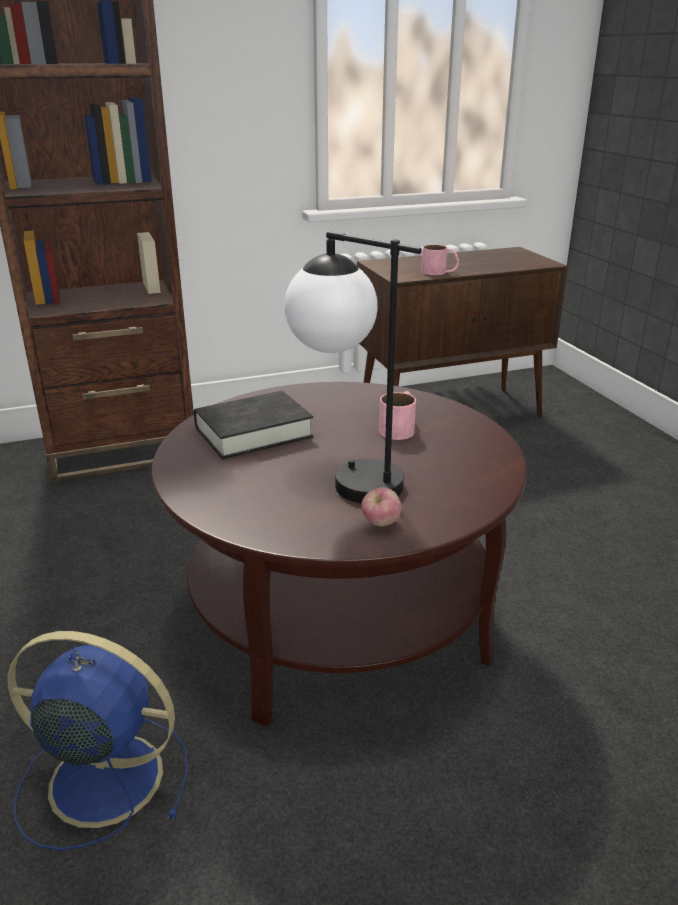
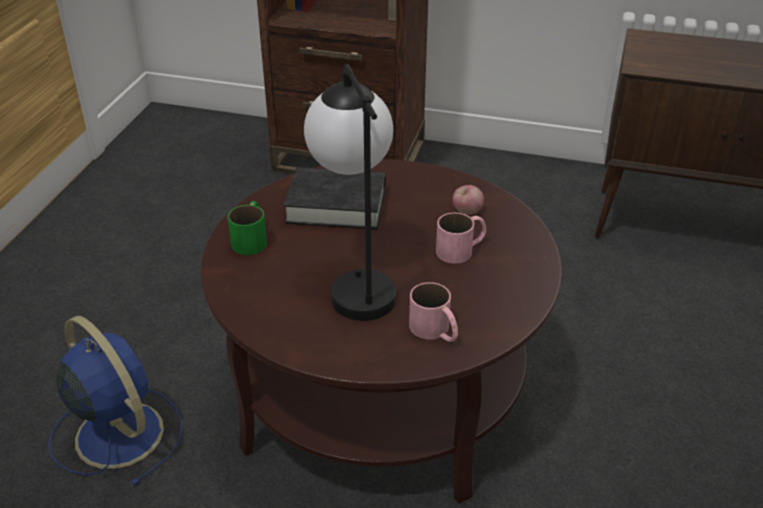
camera: 35 degrees right, 10 degrees up
apple [361,488,402,527] -> apple moved to [452,185,484,215]
pink mug [421,245,459,275] -> pink mug moved to [409,282,458,342]
none -> green mug [228,201,267,255]

